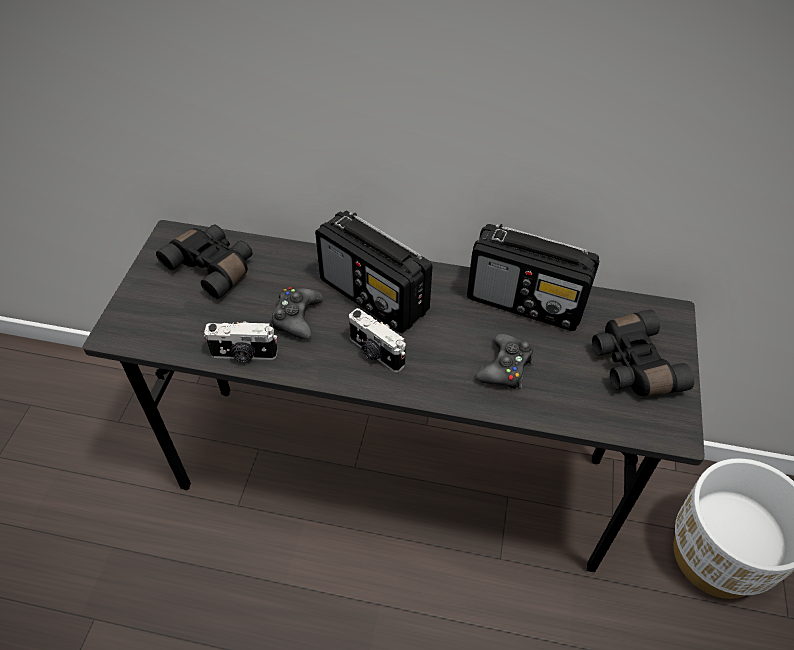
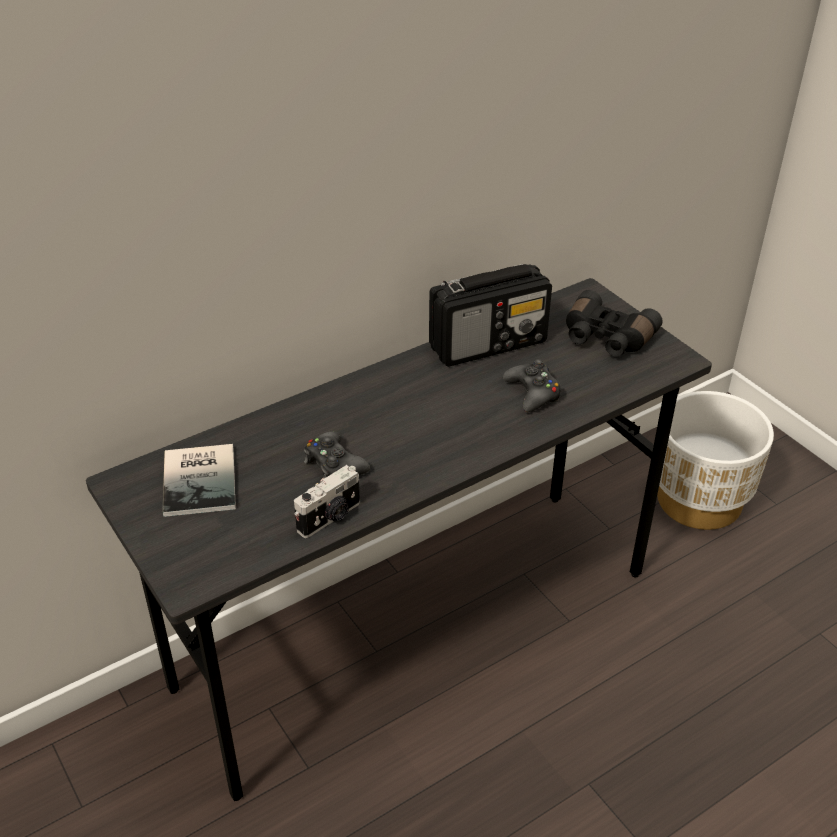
camera: 45 degrees left, 10 degrees down
black binoculars [156,224,253,300] -> book [162,444,236,517]
radio [315,211,433,333] -> none
camera [349,308,406,372] -> none

